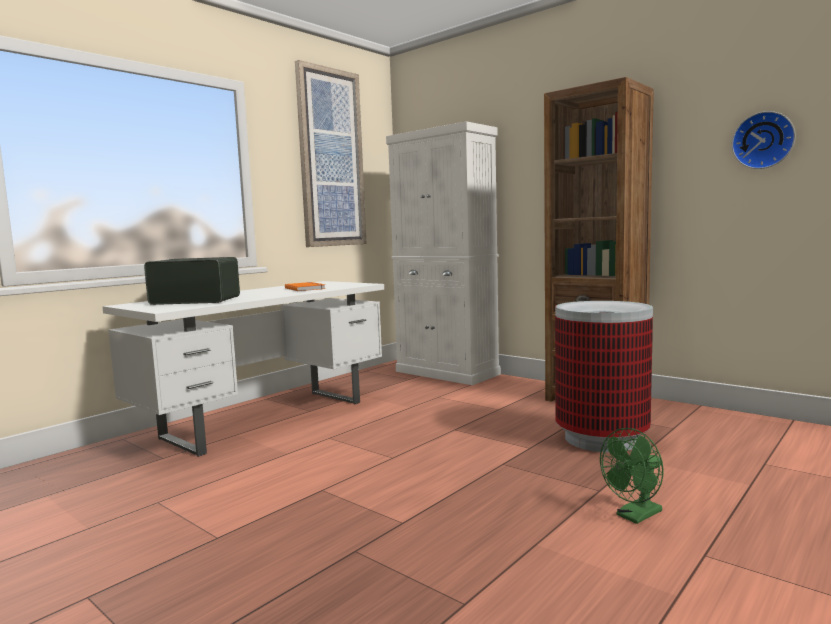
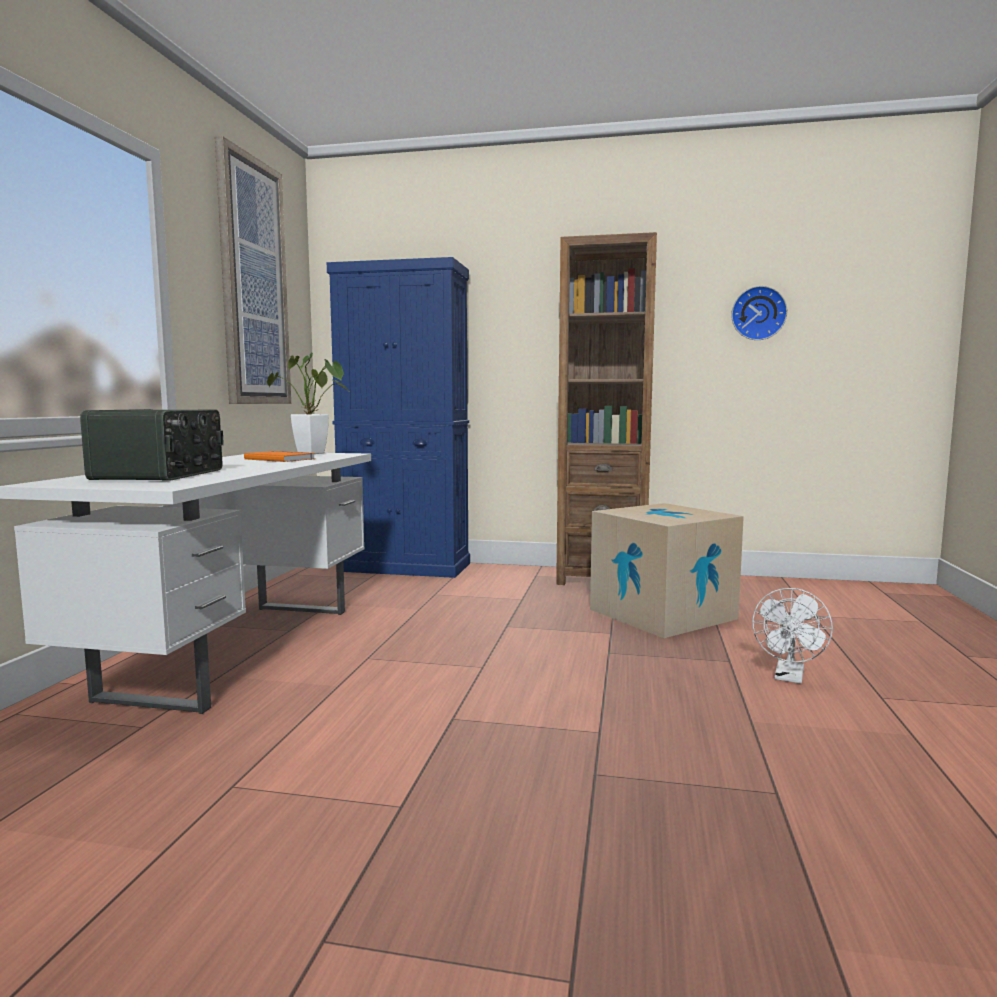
camera: 30 degrees left, 0 degrees up
radio [144,257,240,305] -> radio turned 120 degrees clockwise [80,409,224,481]
white cabinet [386,121,501,385] -> blue cabinet [327,257,470,578]
trash can [555,301,653,453] -> cardboard box [590,503,744,638]
green fan [600,428,664,524] -> white fan [752,588,833,684]
none -> potted plant [267,352,348,454]

